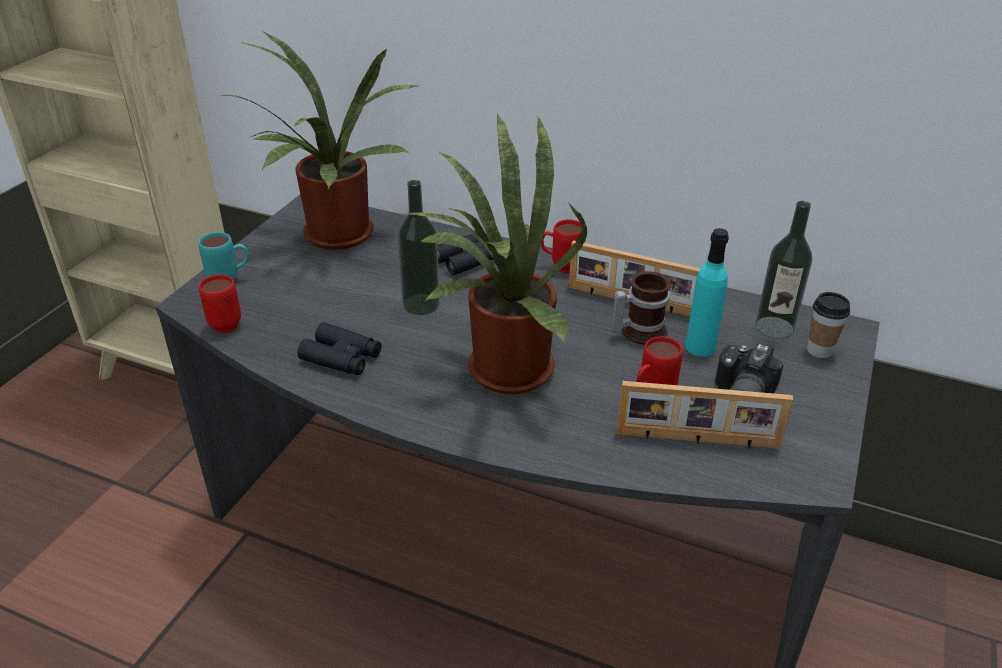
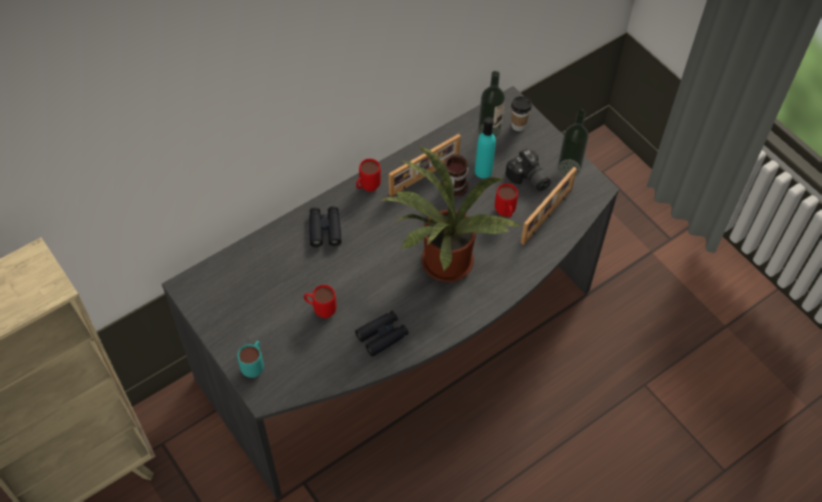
camera: 60 degrees left, 20 degrees up
red mug [199,275,241,333] -> red mug moved to [304,285,336,318]
potted plant [220,31,418,250] -> none
bottle [398,180,440,315] -> bottle moved to [558,109,588,176]

